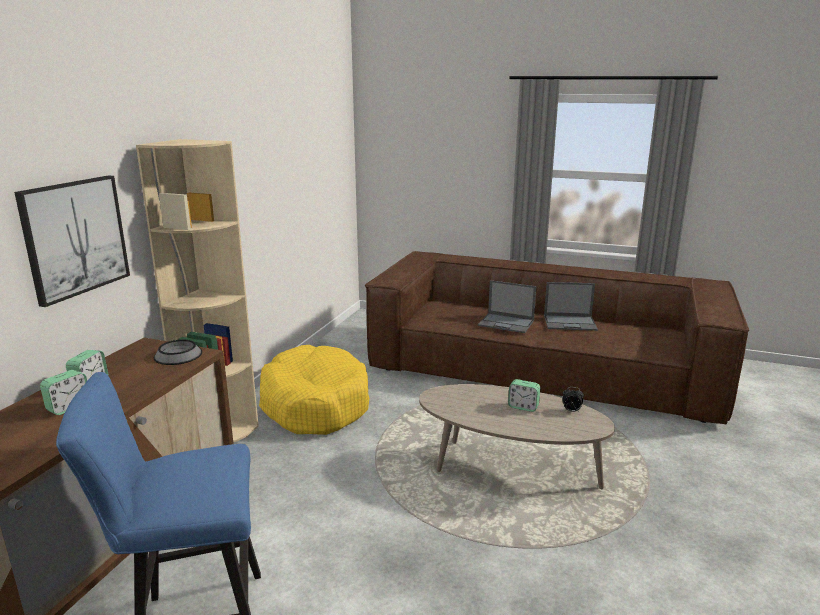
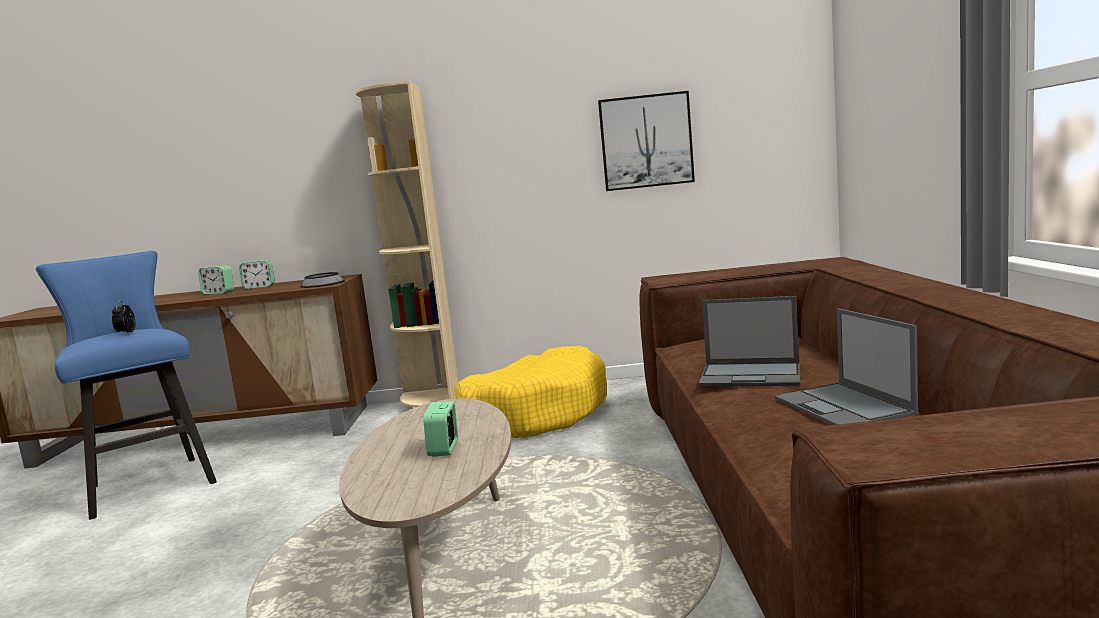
camera: 70 degrees right, 10 degrees down
picture [14,175,130,307] -> picture moved to [598,91,695,191]
laptop [478,280,537,333] -> laptop turned 75 degrees counterclockwise [699,296,800,386]
alarm clock [562,387,584,412] -> alarm clock moved to [112,301,135,335]

